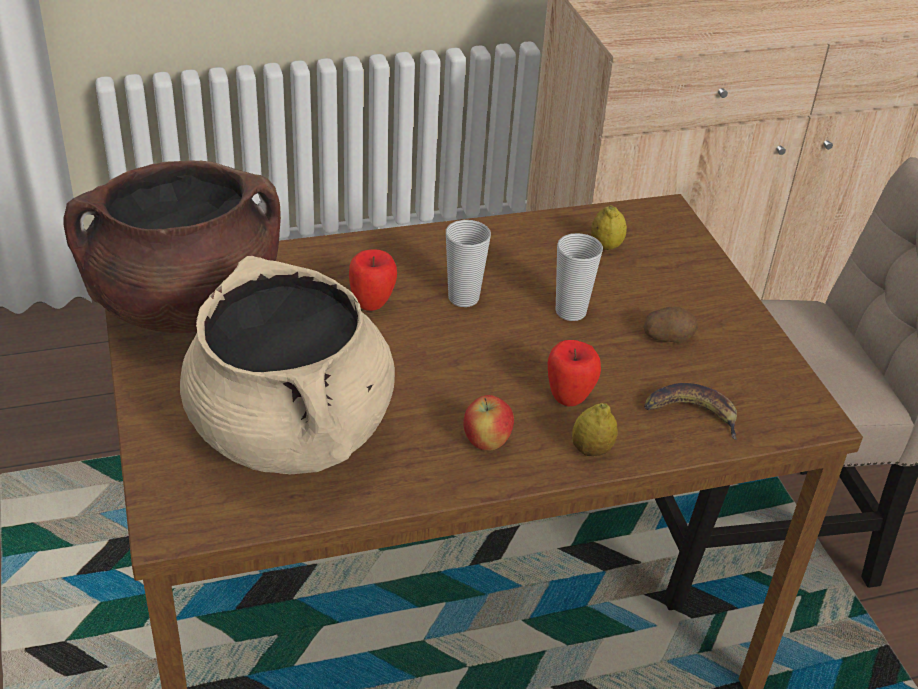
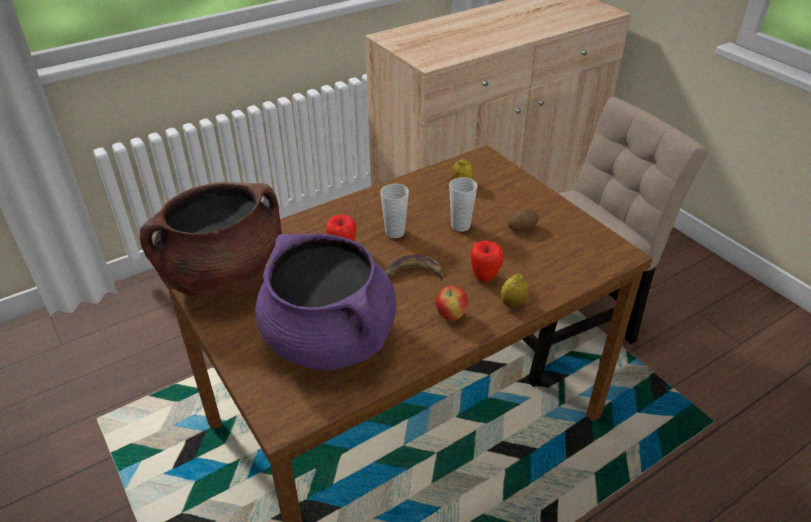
camera: 15 degrees left, 0 degrees up
beige cooking pot [180,256,395,474] -> purple cooking pot [255,234,397,370]
banana [644,383,737,440] -> banana moved to [386,255,444,282]

